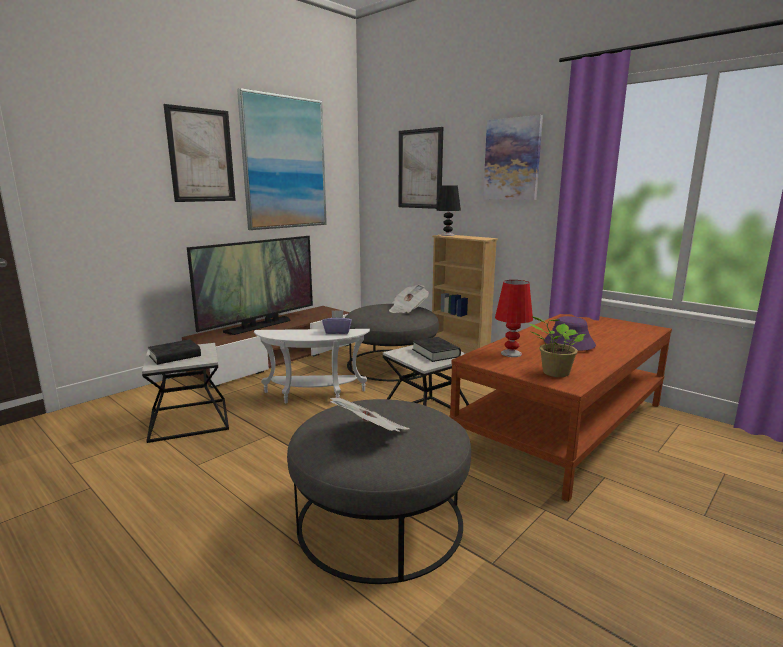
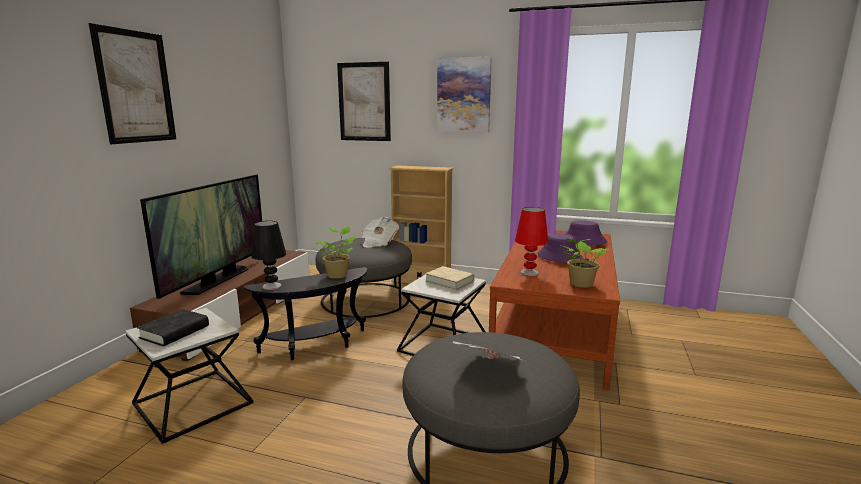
camera: 25 degrees left, 0 degrees up
picture [237,88,327,230] -> none
white side table [254,329,370,404] -> black side table [243,267,368,360]
purple tissue box [322,310,352,334] -> potted plant [318,226,356,279]
black book [412,337,461,362] -> beige book [425,266,475,291]
black table lamp [436,185,461,236] -> black table lamp moved to [252,221,286,290]
none -> purple hat [565,220,607,245]

